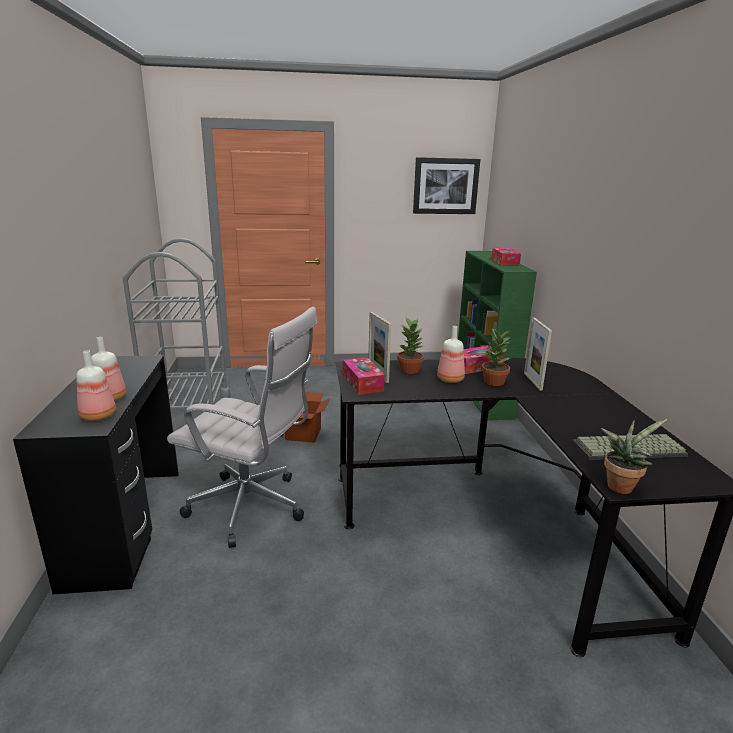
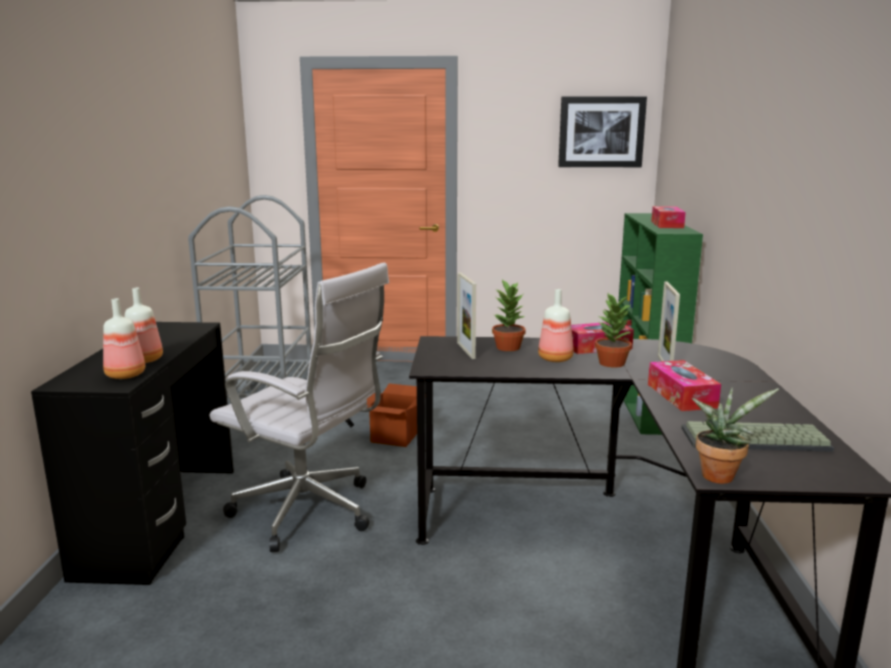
camera: 10 degrees right, 5 degrees down
tissue box [343,357,385,395] -> tissue box moved to [648,360,721,411]

